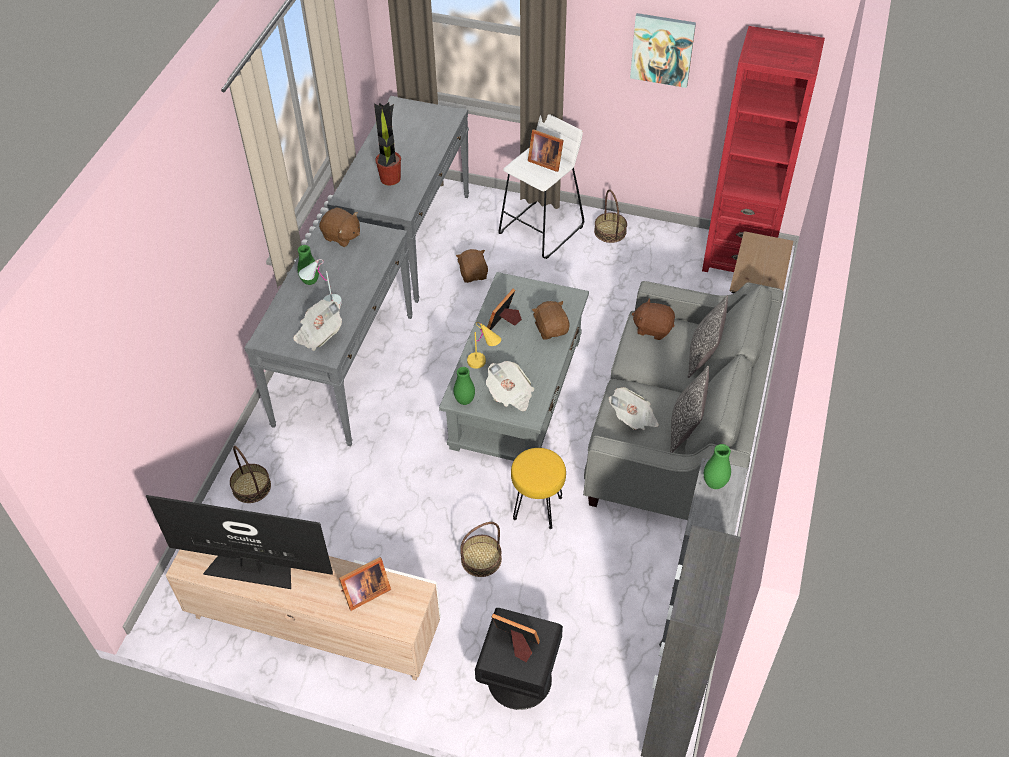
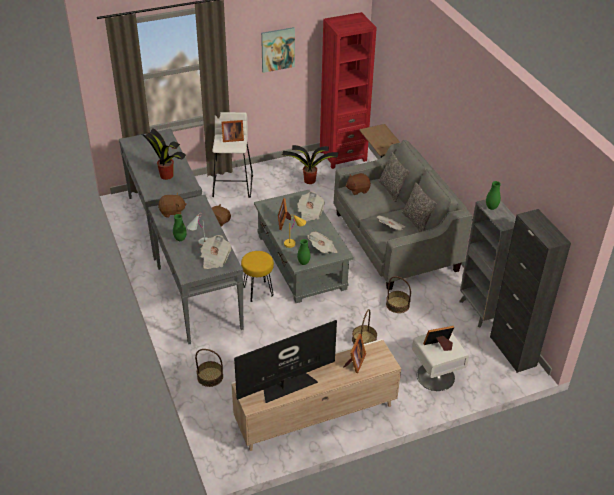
camera: 40 degrees left, 10 degrees down
black nightstand [475,608,563,710] -> white nightstand [412,333,469,391]
yellow stool [511,448,566,529] -> yellow stool moved to [241,251,274,302]
brown plush toy [532,301,570,339] -> newspaper [297,192,325,221]
basket [594,189,627,243] -> basket moved to [386,276,411,313]
none -> potted plant [282,145,338,184]

